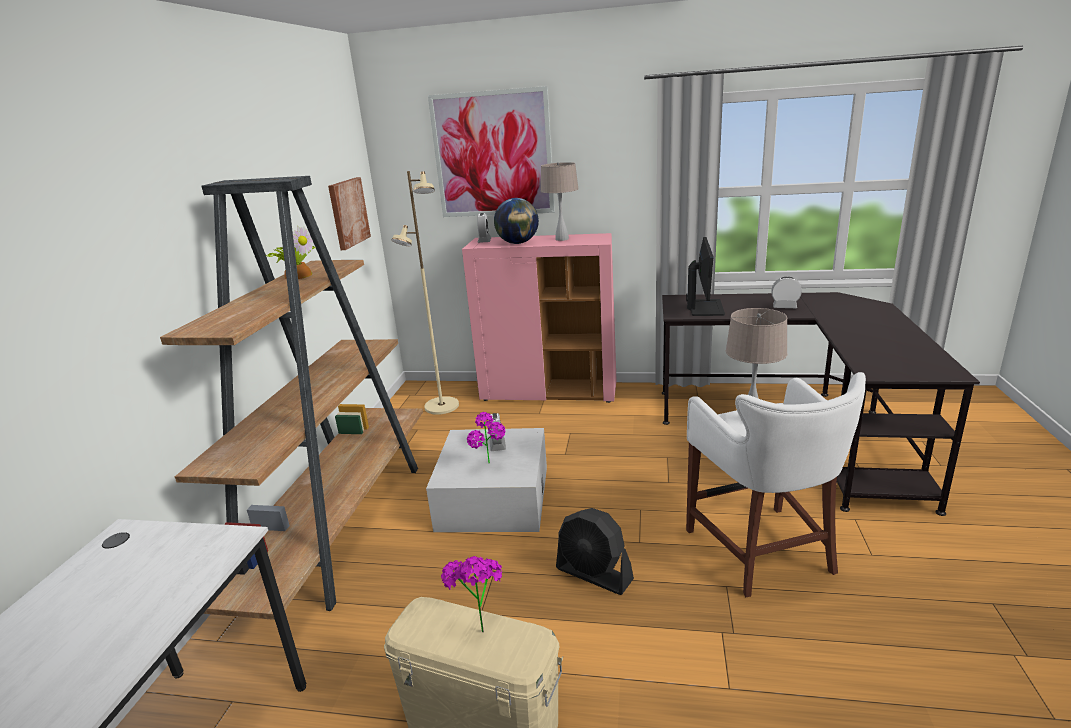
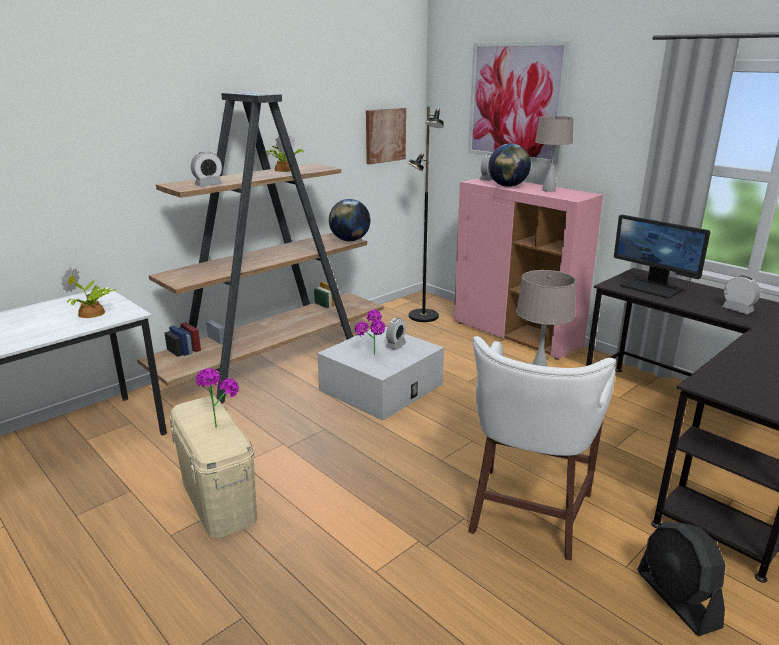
camera: 35 degrees right, 0 degrees up
beige floor lamp [391,171,459,415] -> black floor lamp [408,107,444,322]
black fan [556,508,634,595] -> black fan moved to [637,522,725,636]
monitor [686,237,725,316] -> monitor turned 90 degrees clockwise [614,215,710,299]
none -> potted plant [61,267,116,318]
none -> alarm clock [191,151,222,186]
none -> globe [329,199,370,241]

